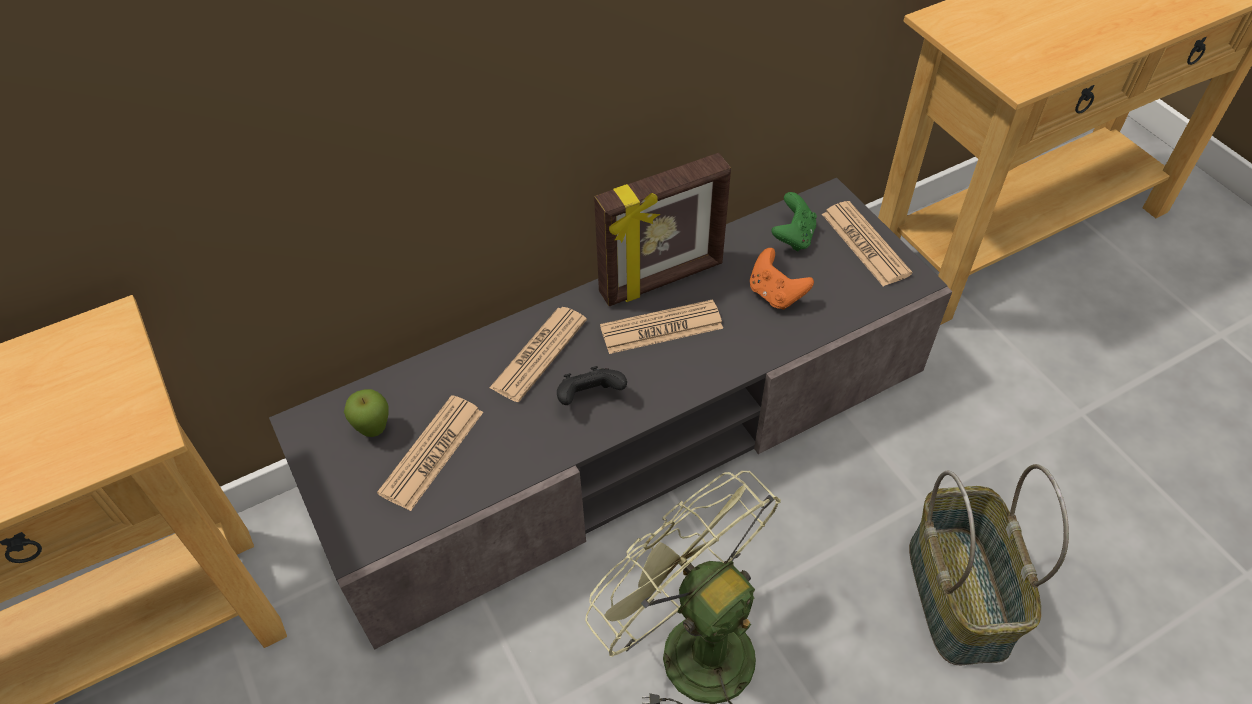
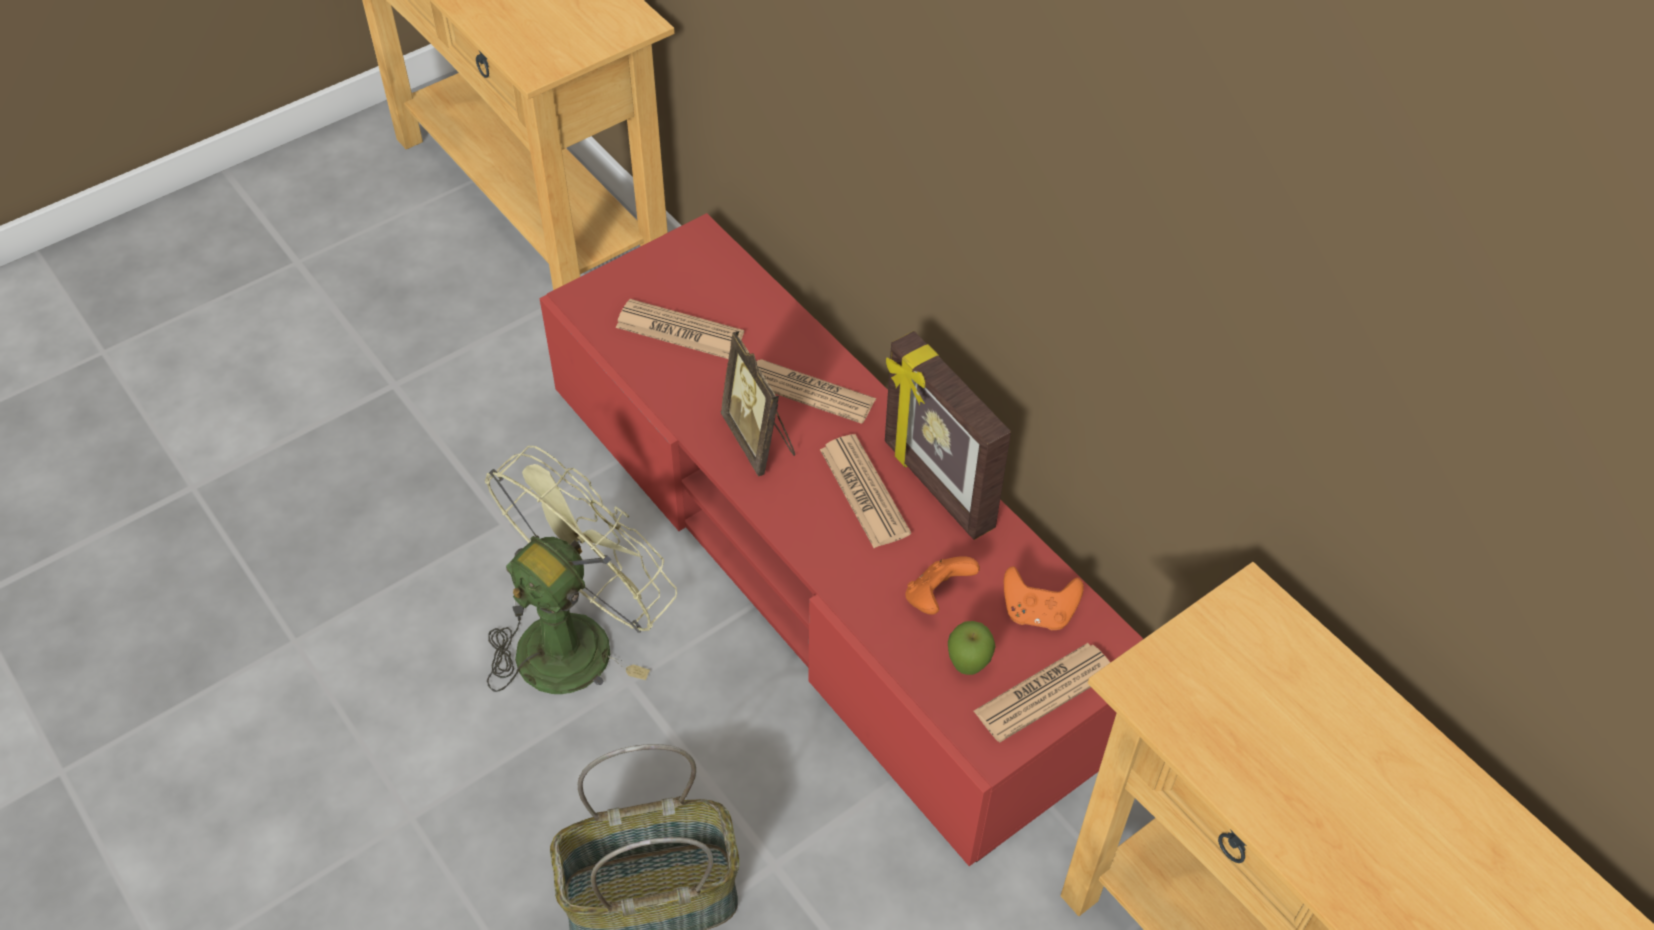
camera: 80 degrees right, 0 degrees up
grey tv stand [269,178,952,650] -> red tv stand [540,213,1143,866]
apple [344,389,389,437] -> apple moved to [948,621,996,675]
black game controller [557,366,627,405] -> picture frame [721,331,795,477]
green game controller [772,192,817,252] -> orange game controller [1004,566,1084,630]

